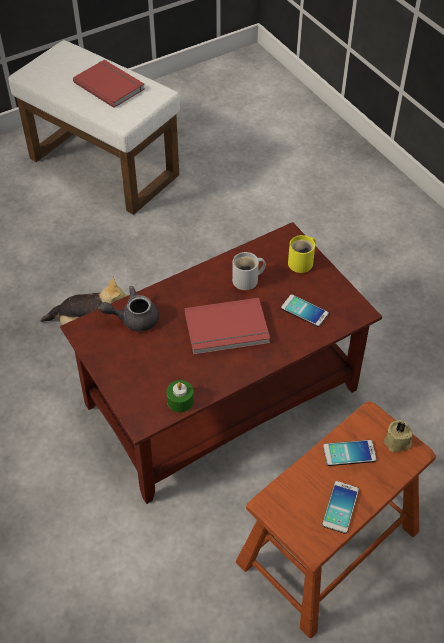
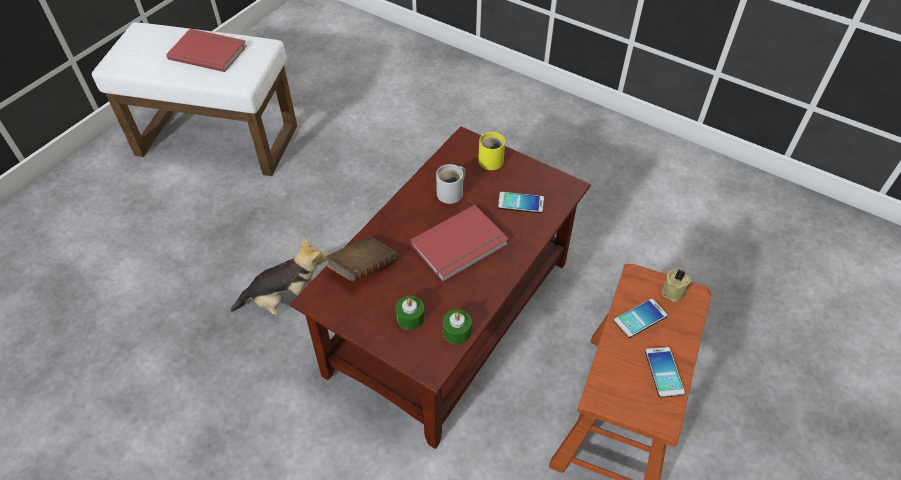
camera: 25 degrees left, 0 degrees up
grey teapot [100,286,159,331] -> brown book [326,236,397,282]
none -> green candle [395,296,425,330]

